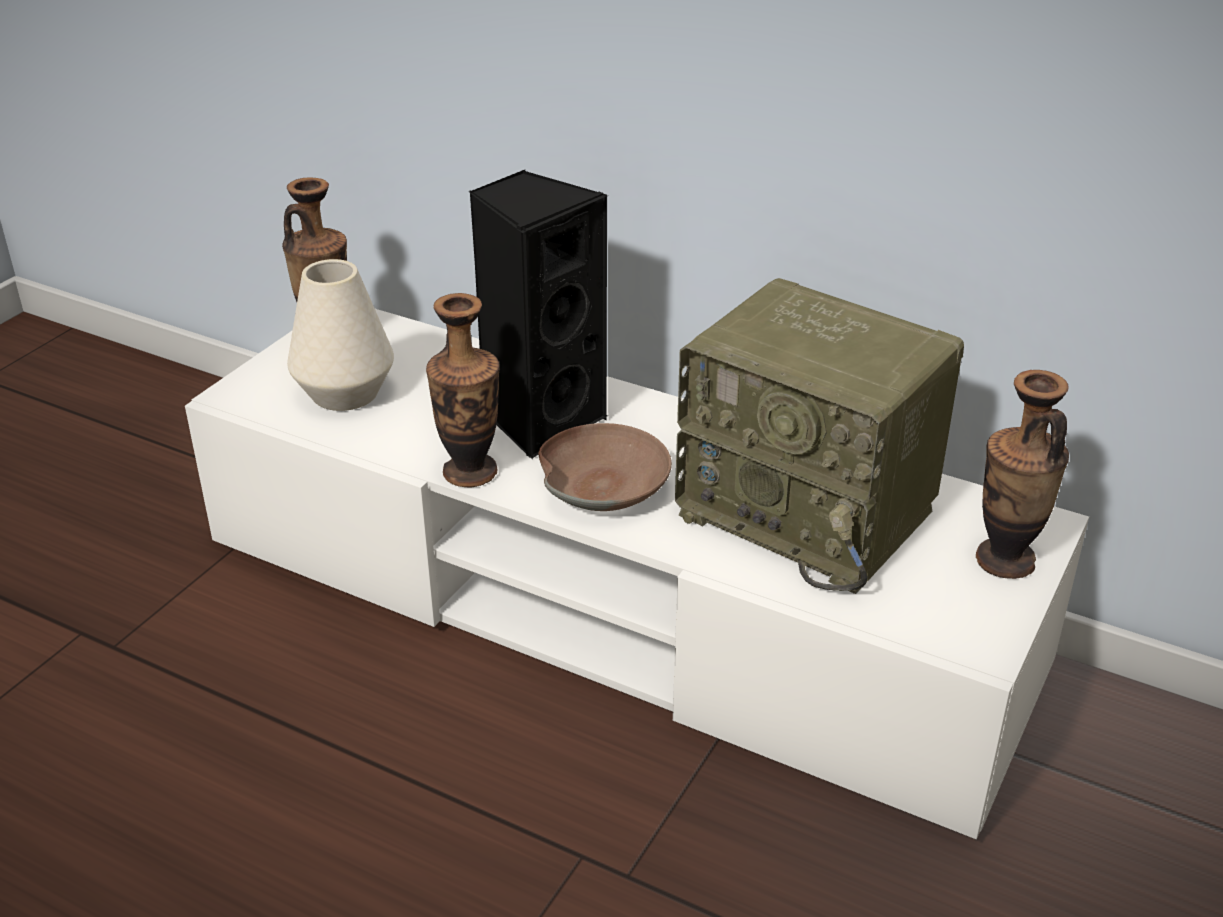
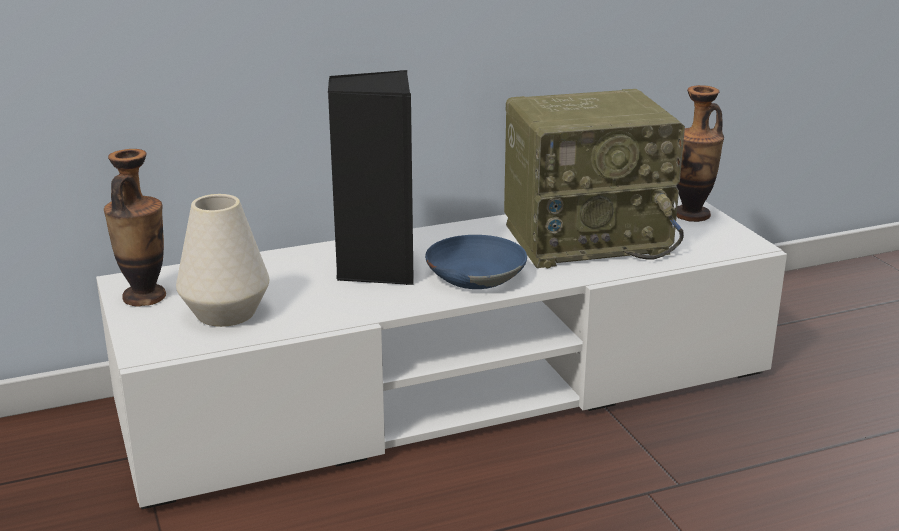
camera: 50 degrees left, 10 degrees down
vase [426,293,500,488] -> none
brown bowl [538,423,672,511] -> blue bowl [425,235,527,289]

